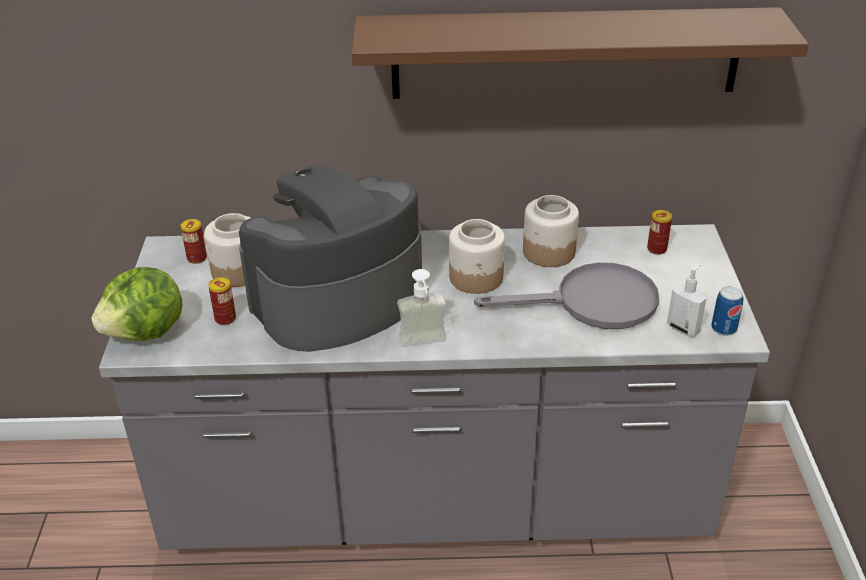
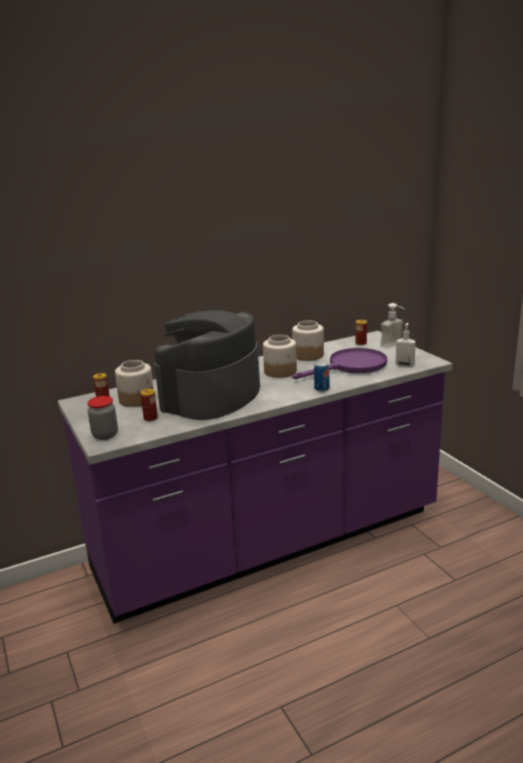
camera: 25 degrees left, 15 degrees down
lettuce [91,267,183,341] -> jar [87,396,118,440]
grey counter [99,224,770,549] -> purple counter [58,331,452,624]
brown shelf [351,7,809,99] -> none
soap dispenser [397,269,446,347] -> soap dispenser moved to [380,303,404,349]
grey frying pan [474,262,659,329] -> purple frying pan [292,348,387,379]
can [711,286,744,336] -> can moved to [314,361,330,392]

